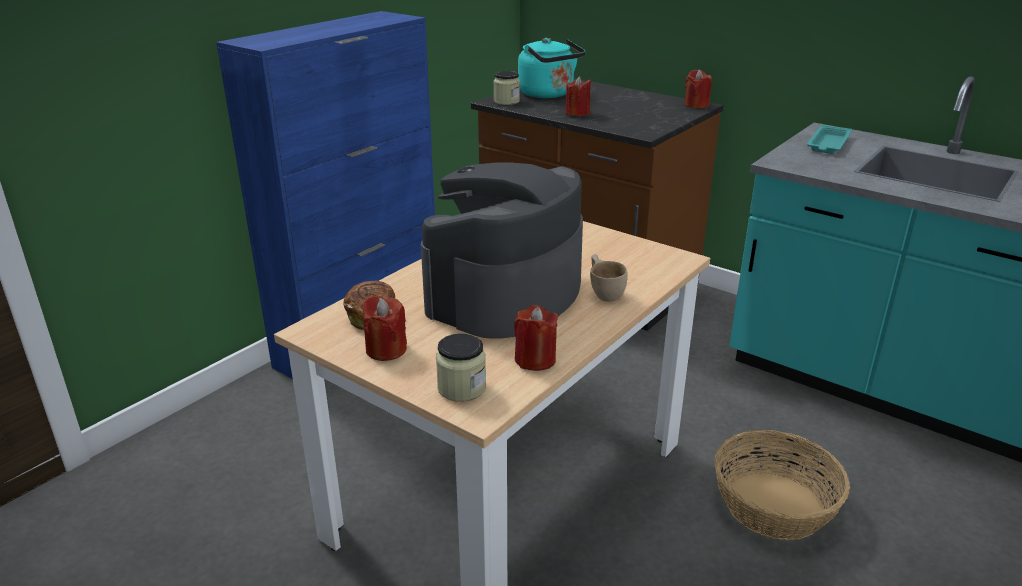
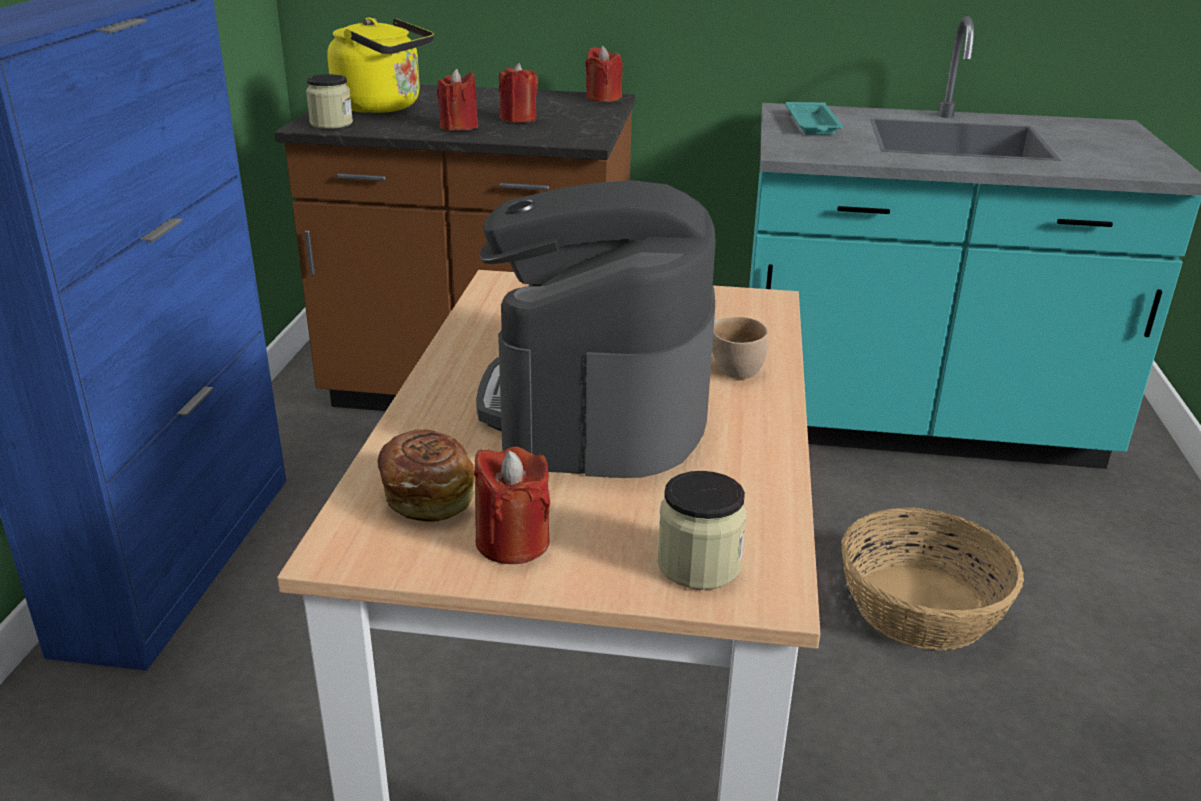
camera: 30 degrees left, 0 degrees up
red candle [514,305,558,371] -> red candle moved to [499,63,538,123]
turquoise kettle [518,38,585,98] -> yellow kettle [327,17,434,113]

